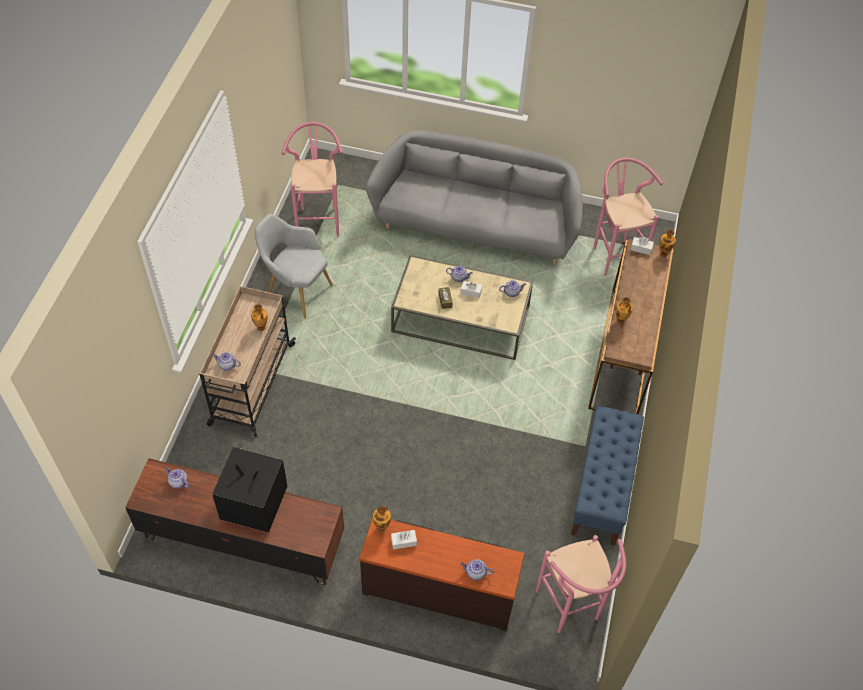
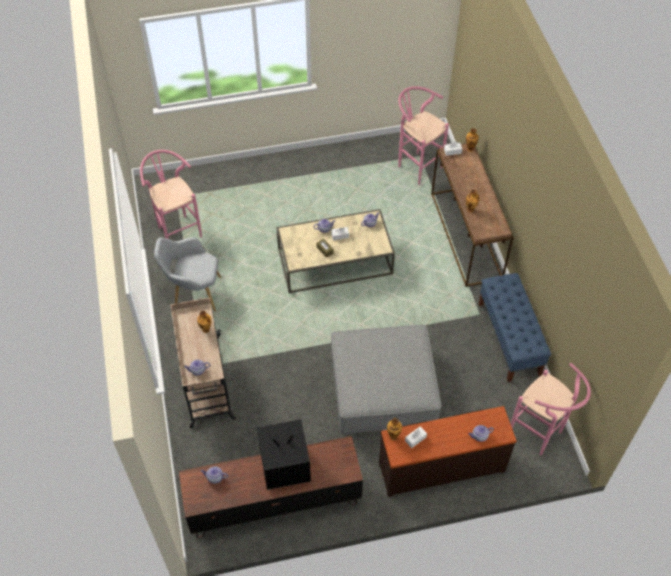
camera: 25 degrees left, 0 degrees up
grey sofa [366,130,583,264] -> none
none -> grey ottoman [331,325,441,434]

